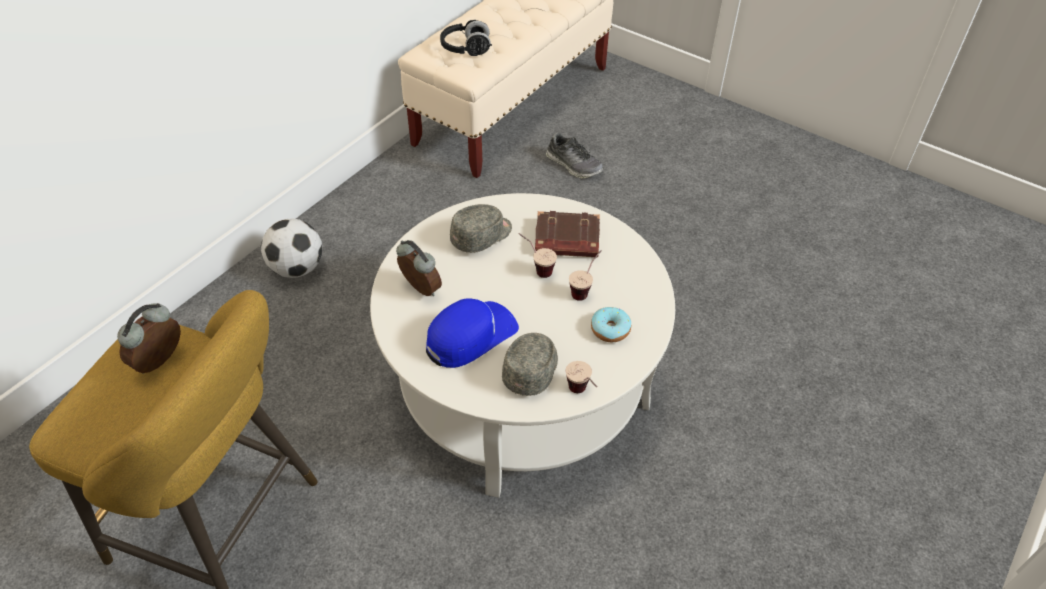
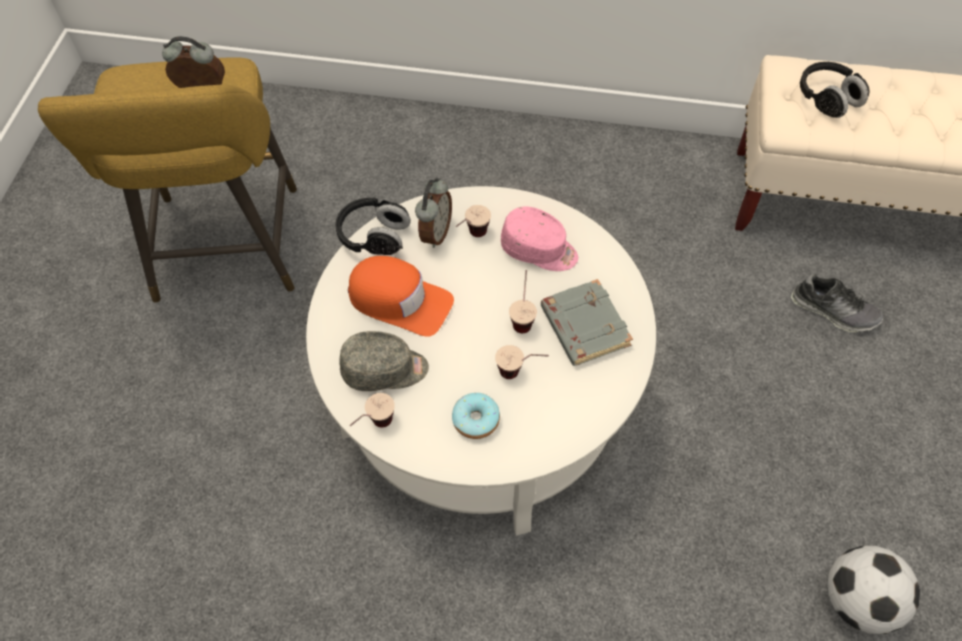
camera: 65 degrees right, 10 degrees up
football [261,219,322,278] -> football moved to [827,546,920,634]
blue cap [426,299,519,368] -> orange cap [348,256,454,337]
grey cap [450,204,512,253] -> pink cap [501,206,578,271]
brown book [535,211,600,257] -> grey book [541,279,633,366]
shoe [546,132,604,178] -> shoe turned 75 degrees counterclockwise [791,274,883,333]
none -> black headphones [335,197,411,255]
none -> cup [456,205,491,237]

